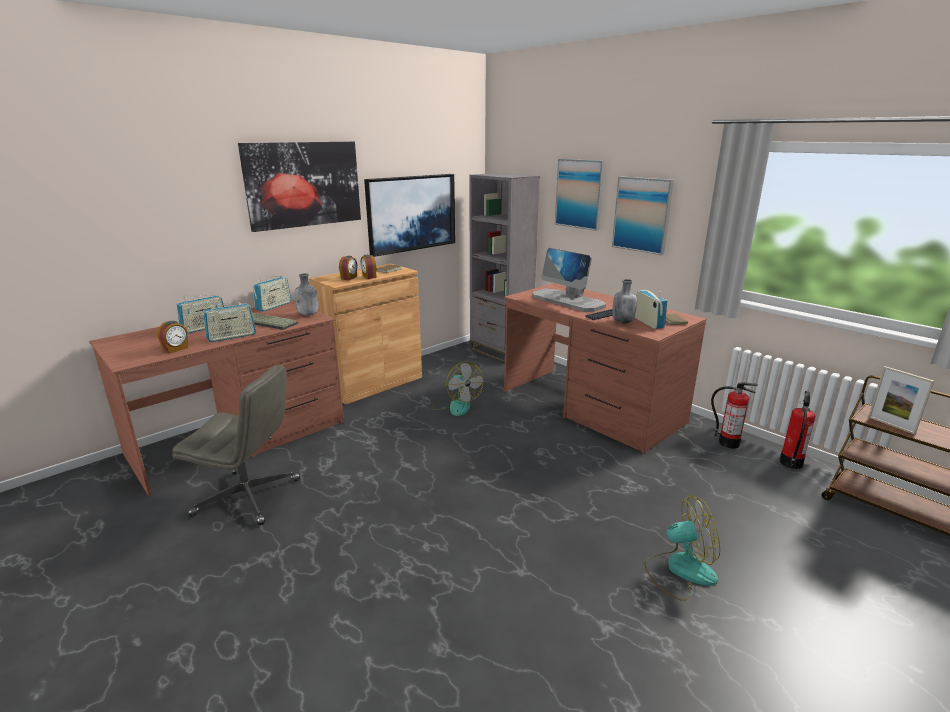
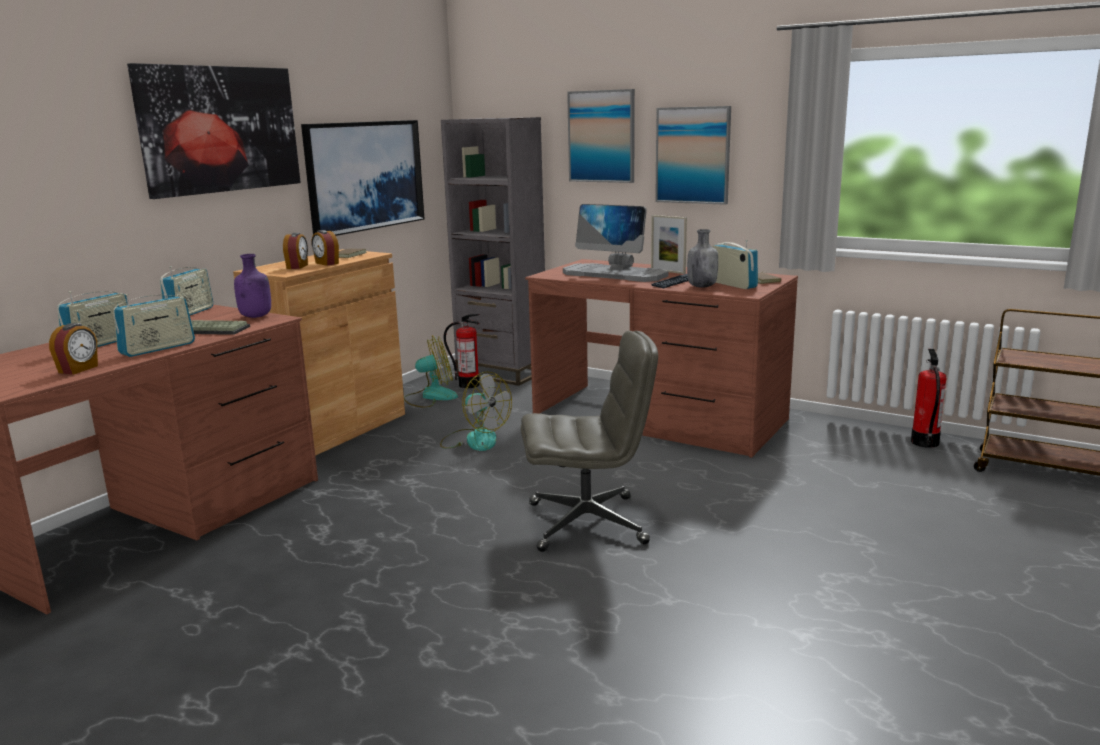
camera: 15 degrees left, 5 degrees down
grey office chair [172,365,300,525] -> grey office chair moved to [521,331,658,552]
grey bottle [294,273,319,316] -> purple bottle [234,254,271,318]
fan [644,495,720,601] -> fan moved to [404,335,458,408]
fire extinguisher [711,382,758,449] -> fire extinguisher moved to [444,314,480,388]
picture frame [868,366,934,435] -> picture frame moved to [651,215,687,274]

